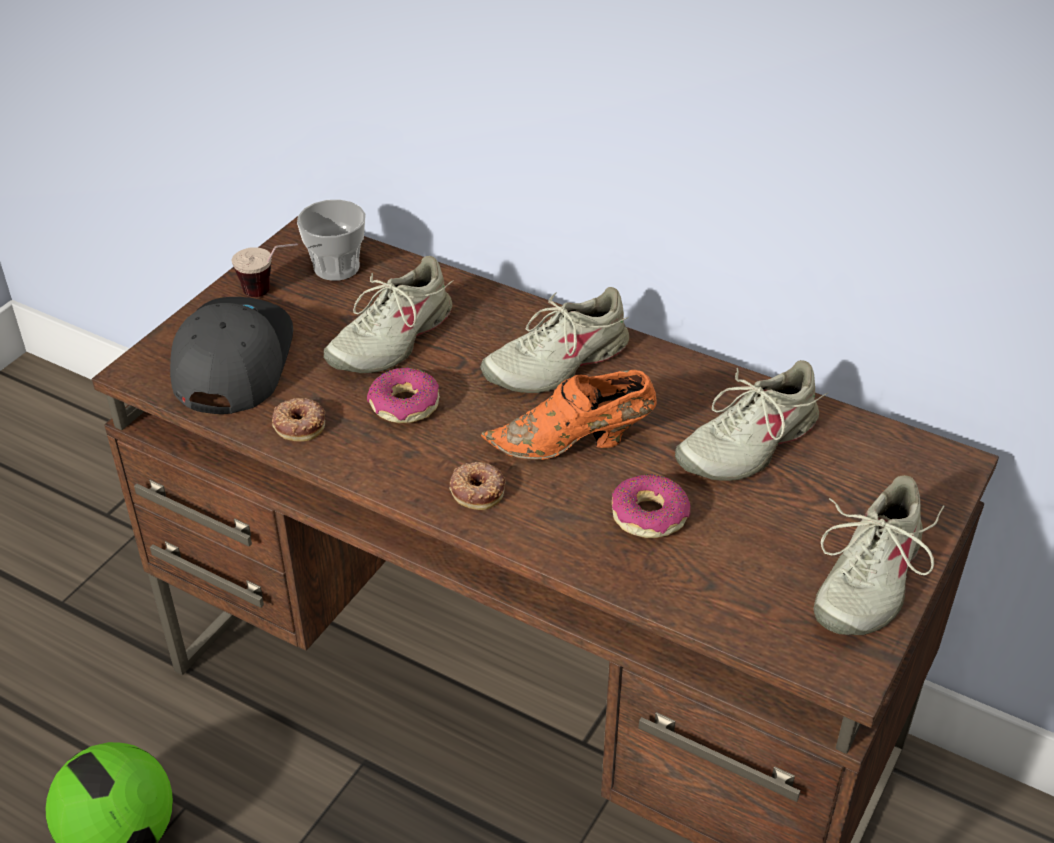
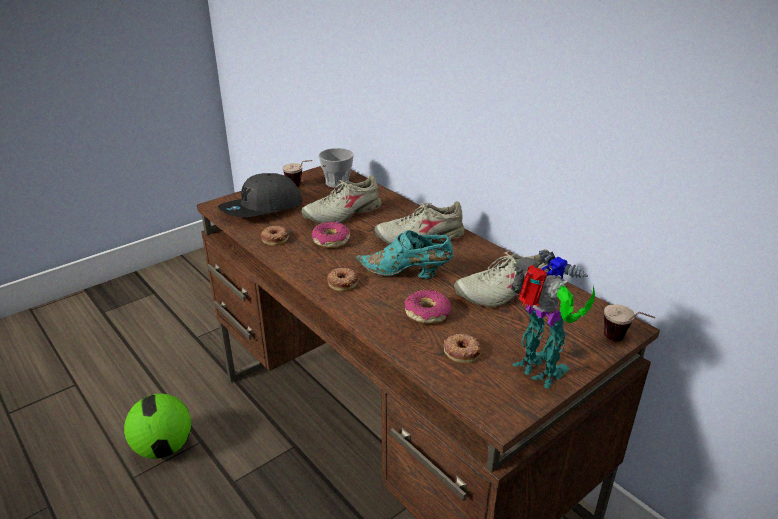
camera: 20 degrees right, 10 degrees down
grey cap [170,297,293,414] -> grey cap turned 150 degrees counterclockwise [218,173,303,217]
orange shoe [481,370,657,460] -> turquoise shoe [356,230,454,279]
beige shoe [814,475,945,635] -> toy robot [511,250,595,389]
none -> donut [444,334,482,363]
none -> cup [604,304,655,341]

